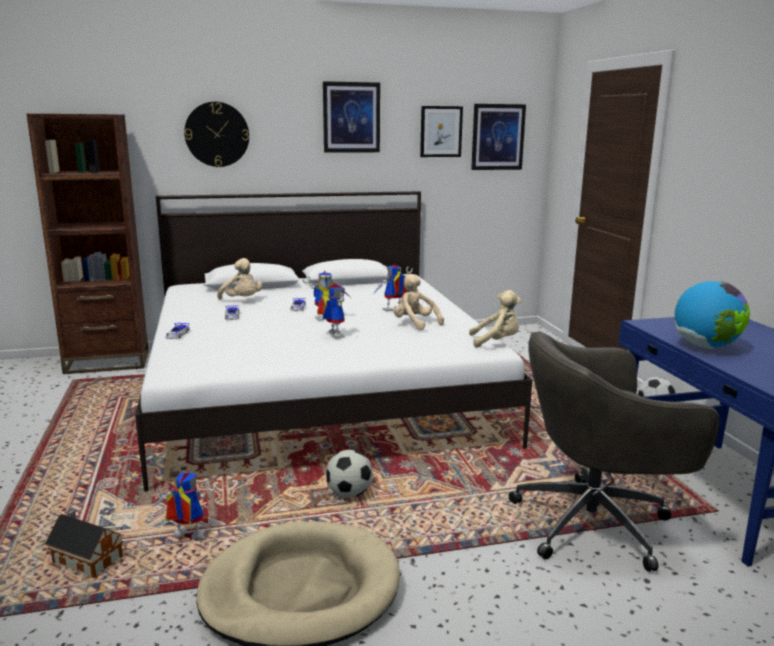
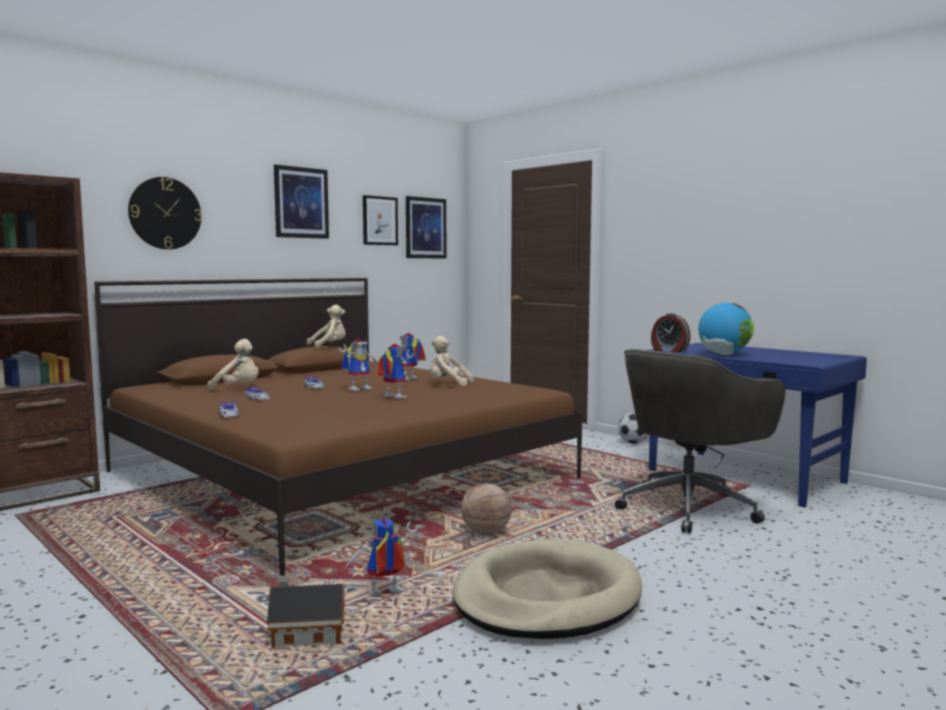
camera: 30 degrees left, 10 degrees down
white bed [135,191,532,492] -> brown bed [94,278,582,576]
football [326,450,372,498] -> basketball [461,483,512,535]
beige plush toy [469,290,521,348] -> beige plush toy moved to [306,305,346,349]
none -> alarm clock [651,313,690,353]

